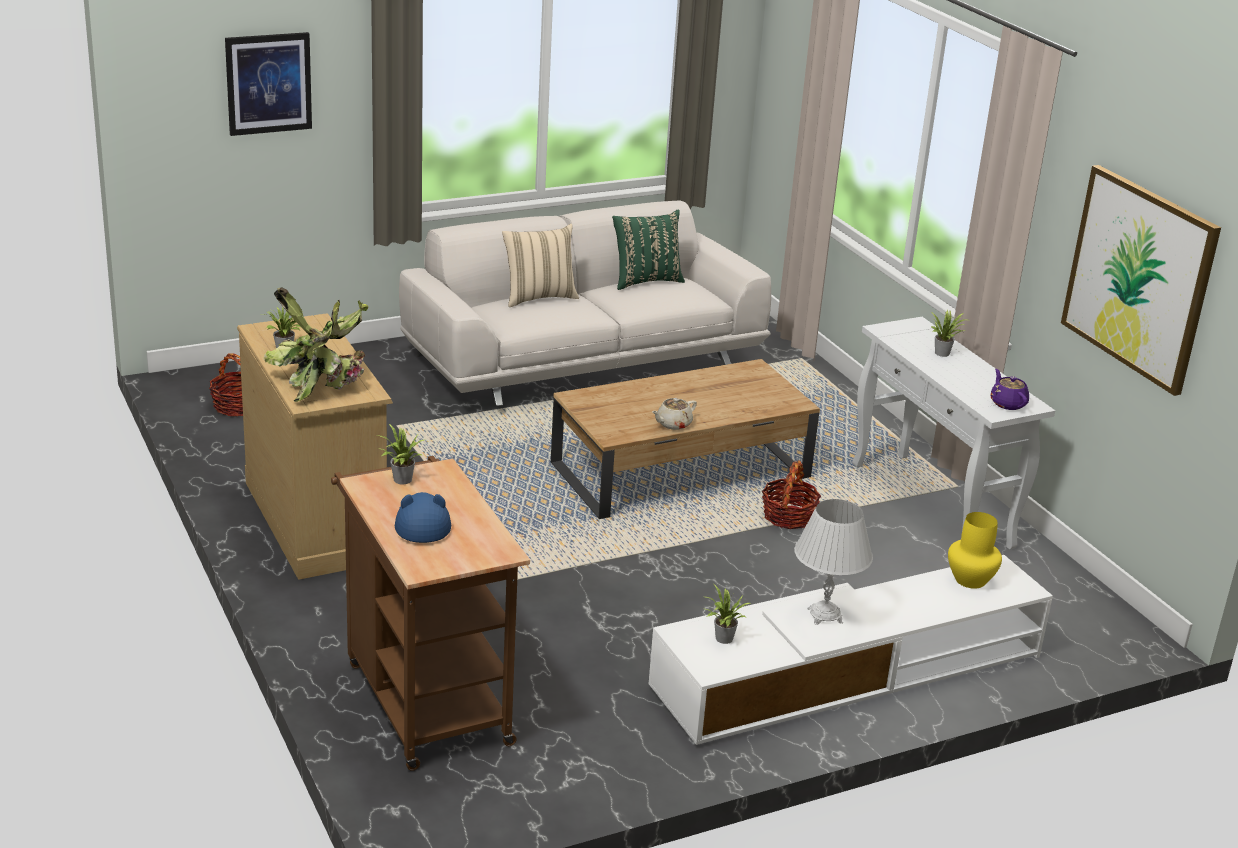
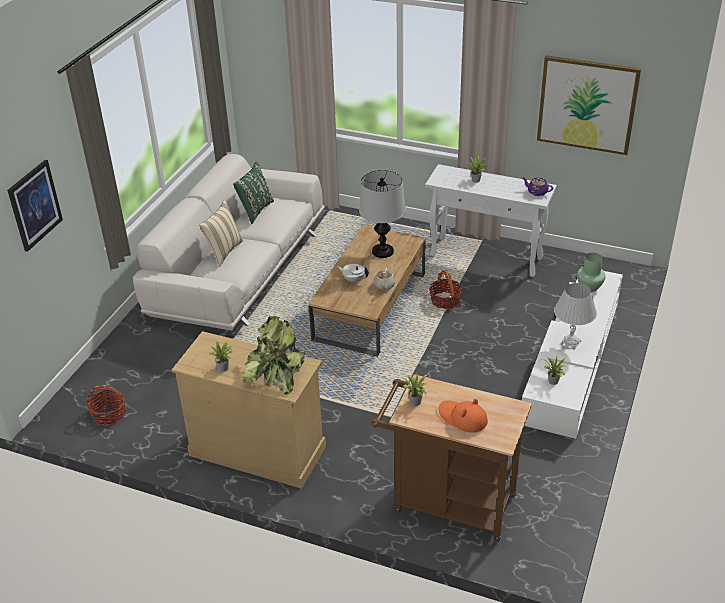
camera: 40 degrees left, 10 degrees up
blue hat [395,492,451,543] -> orange hat [439,399,488,433]
yellow vase [948,512,1002,589] -> green vase [577,253,606,292]
none -> white teapot [337,264,369,283]
none -> table lamp [359,170,406,258]

